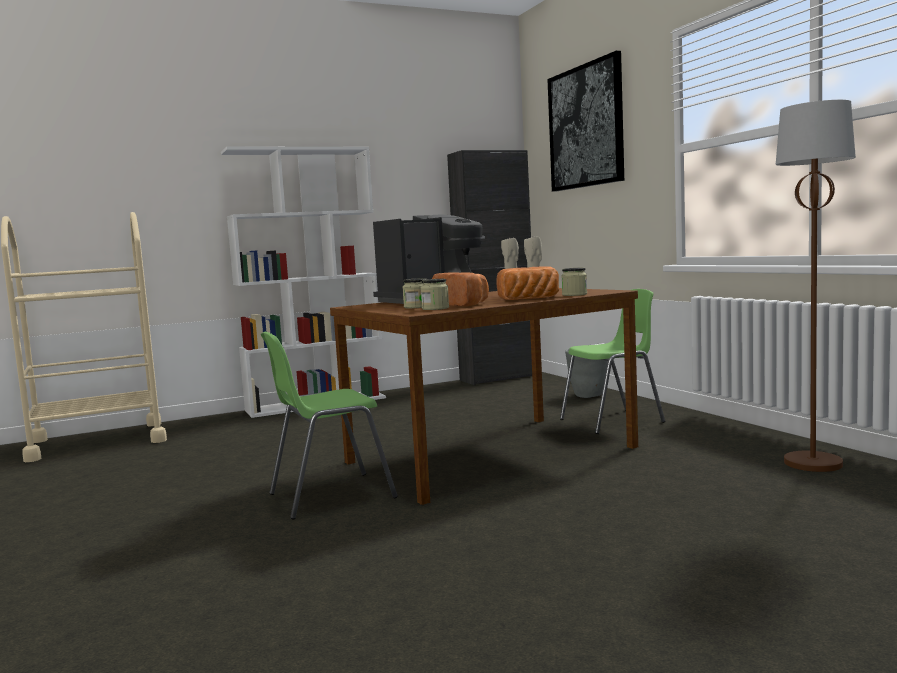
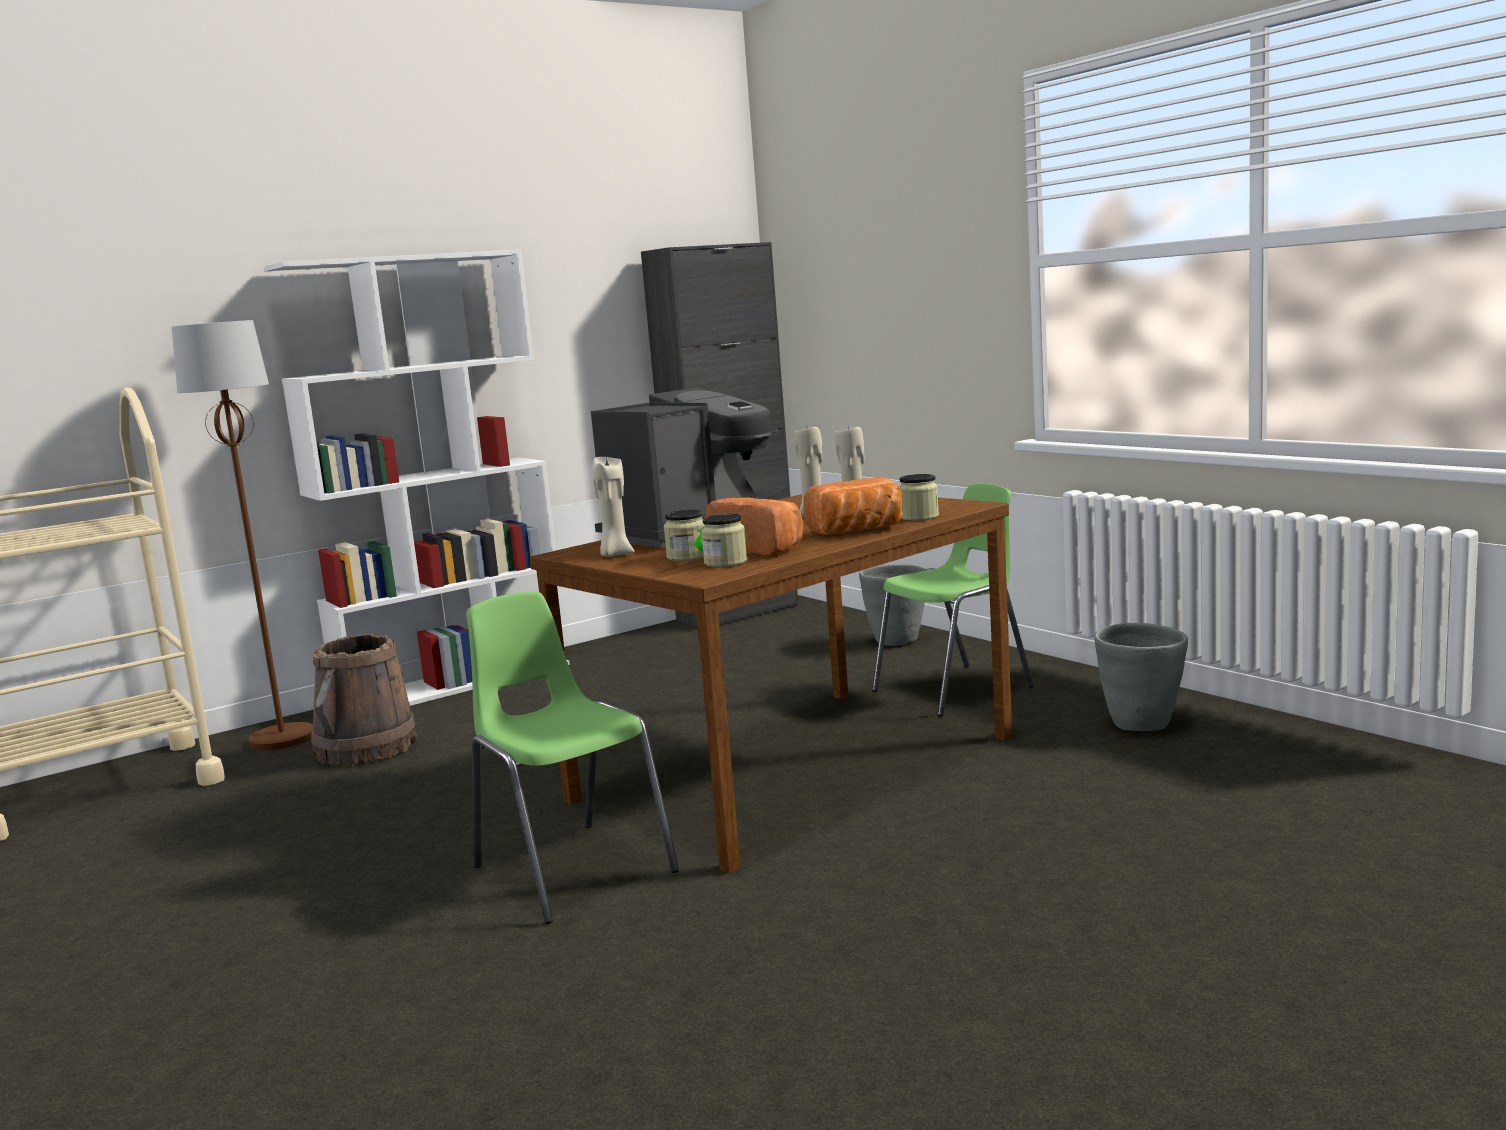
camera: 10 degrees left, 5 degrees up
green chair [261,332,398,519] -> green chair turned 90 degrees clockwise [466,591,679,924]
picture [547,51,624,192] -> none
brown floor lamp [776,100,856,472] -> brown floor lamp moved to [172,320,313,750]
none -> brown bucket [311,634,417,767]
none -> beige candle [593,456,634,557]
none -> grey planter [1095,623,1188,731]

